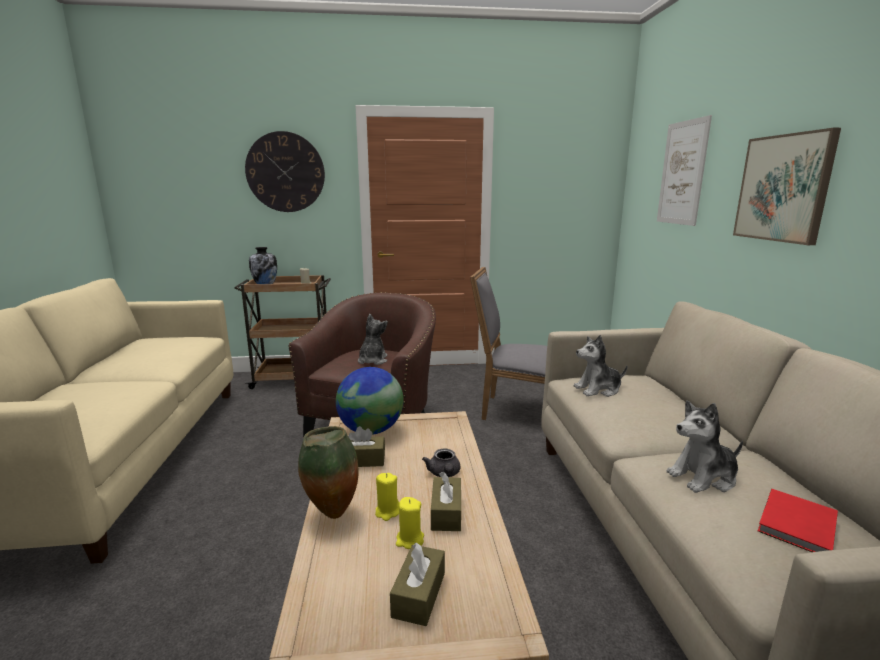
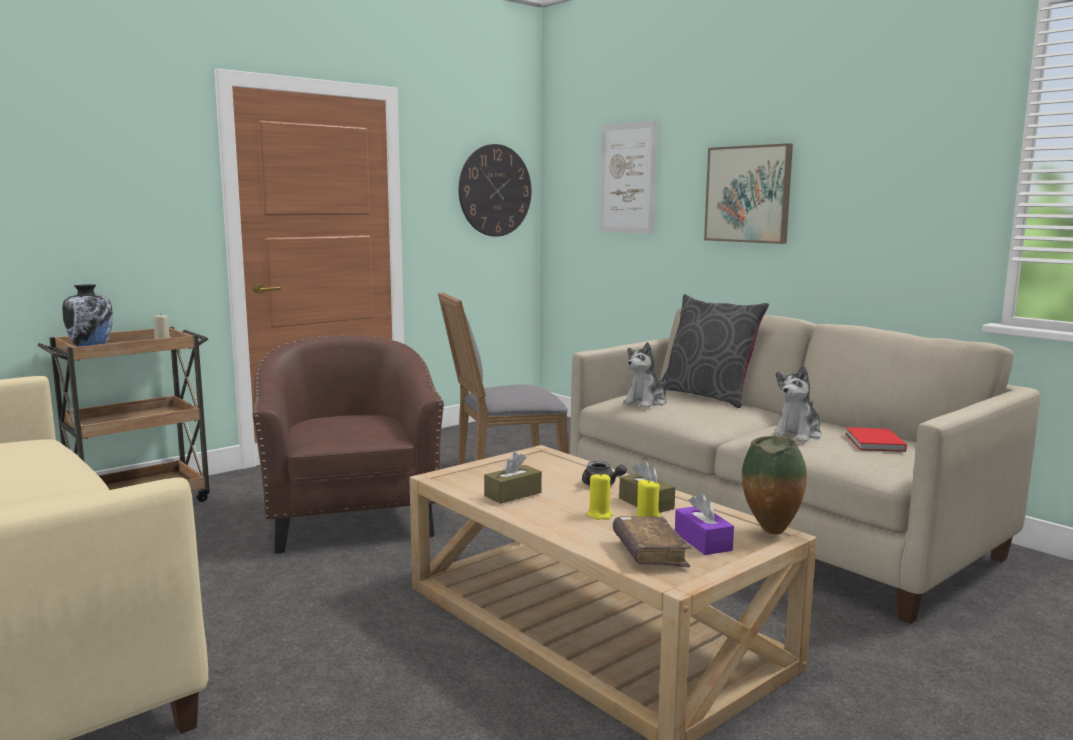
camera: 35 degrees left, 5 degrees down
wall clock [245,131,325,212] -> wall clock moved to [459,144,531,237]
vase [298,426,358,519] -> vase moved to [742,436,807,534]
globe [336,367,404,435] -> none
plush toy [358,314,388,365] -> none
brown tissue box [390,543,445,626] -> purple tissue box [675,493,734,555]
none -> brown book [613,516,692,567]
none -> grey pillow [661,294,769,408]

